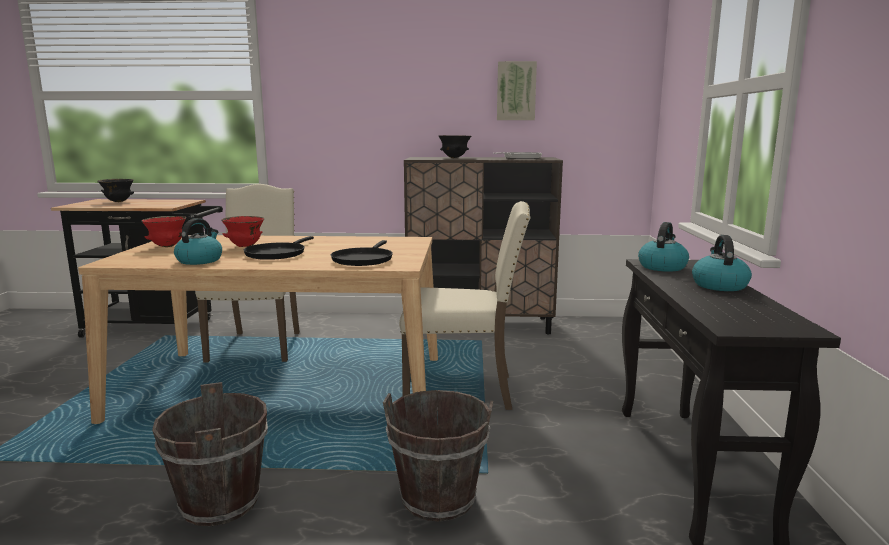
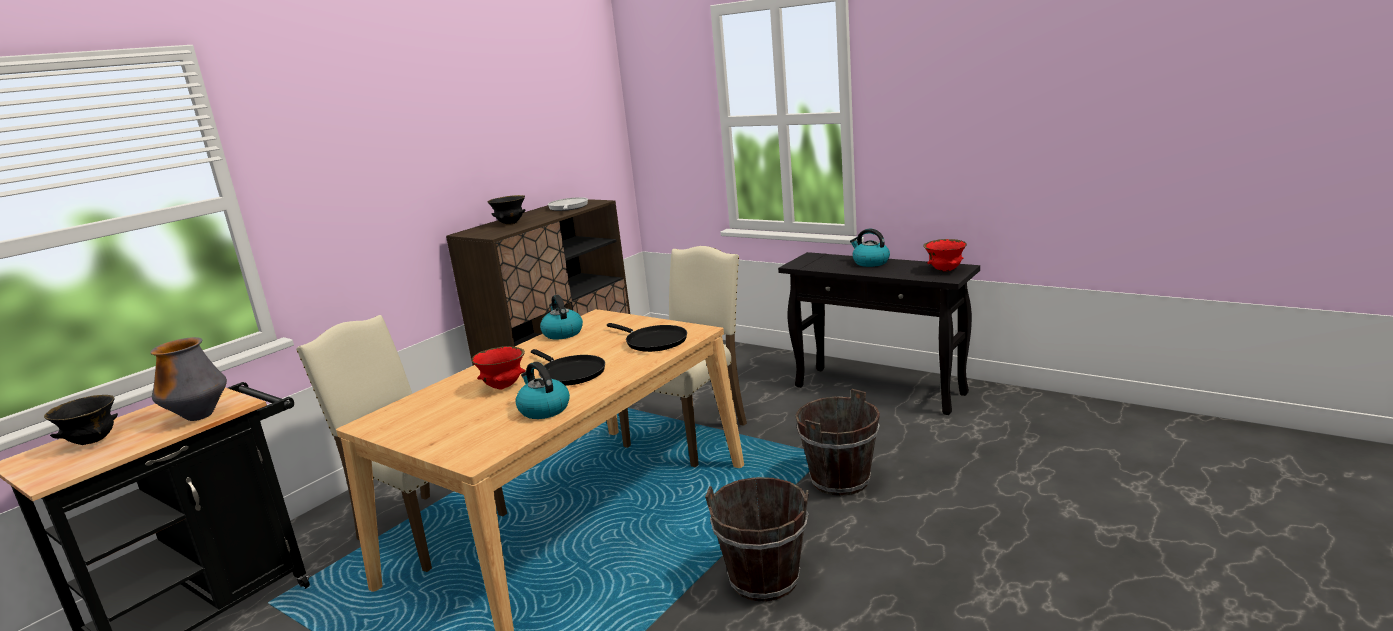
camera: 55 degrees left, 5 degrees up
red bowl [141,216,186,247] -> red bowl moved to [923,239,967,272]
picture [497,61,537,120] -> none
kettle [638,222,689,272] -> kettle moved to [540,295,583,340]
none -> vase [150,337,227,421]

